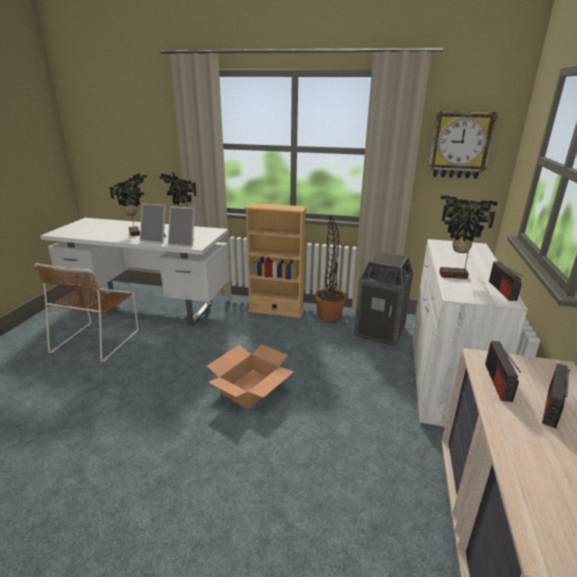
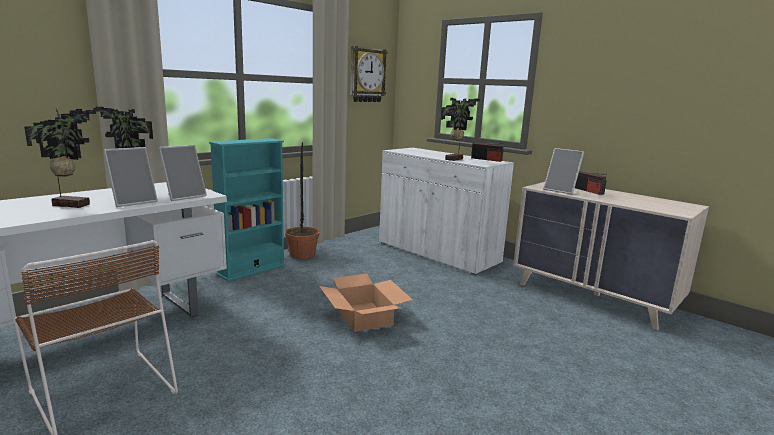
camera: 60 degrees left, 10 degrees down
beige bookcase [244,203,307,318] -> turquoise bookcase [209,138,286,281]
trash can [354,251,413,346] -> none
radio [485,341,521,402] -> picture frame [543,148,584,195]

